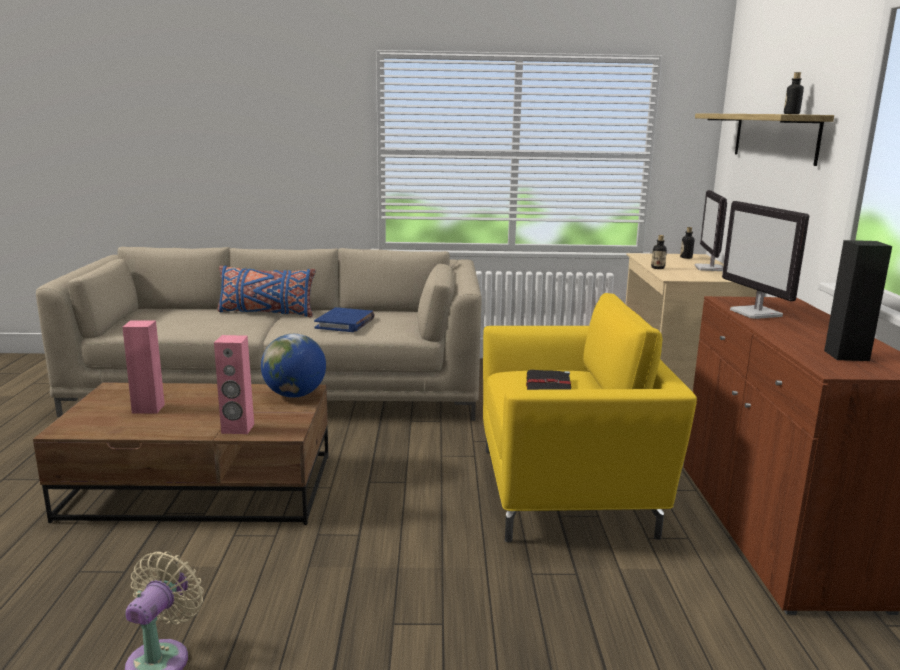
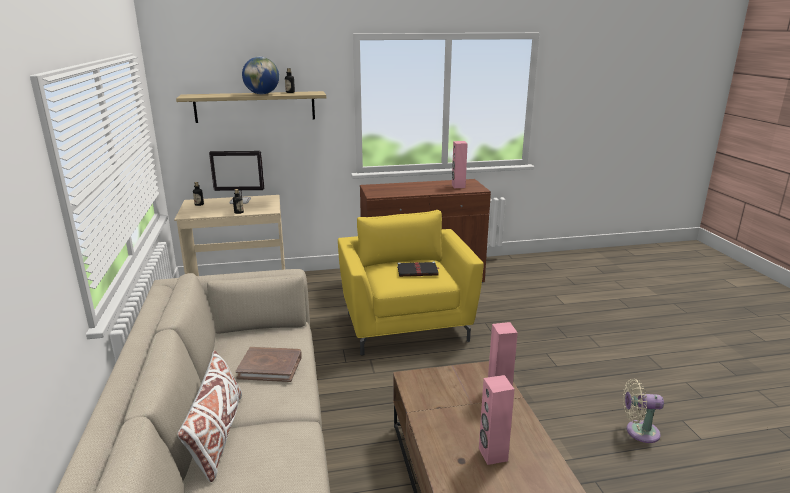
camera: 100 degrees left, 5 degrees up
blue pillow [217,266,315,317] -> white pillow [177,350,242,482]
globe [261,334,326,398] -> globe moved to [242,57,279,94]
blue book [314,307,375,332] -> brown book [235,347,302,382]
monitor [722,201,809,319] -> none
black speaker [824,240,892,361] -> pink speaker [452,141,468,188]

